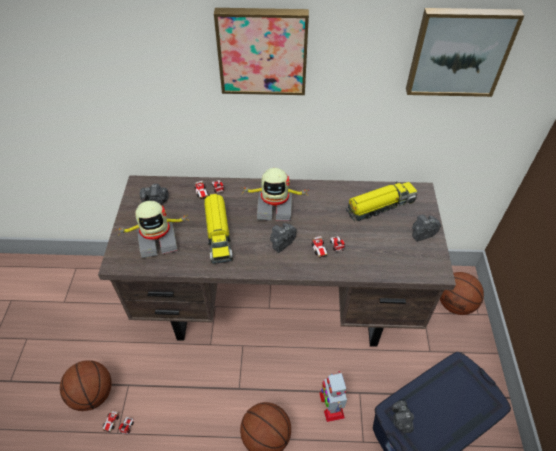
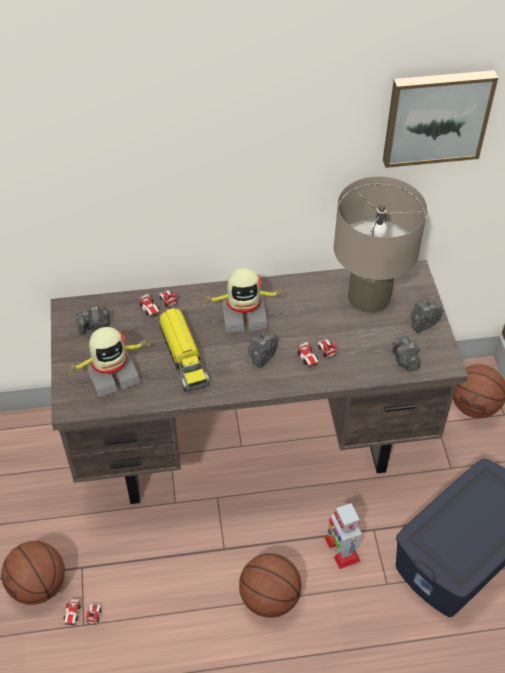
camera: 10 degrees left, 0 degrees up
picture [214,8,309,95] -> none
toy truck [345,181,417,221] -> beige table lamp [334,177,427,313]
camera [392,401,414,433] -> camera moved to [392,336,421,371]

